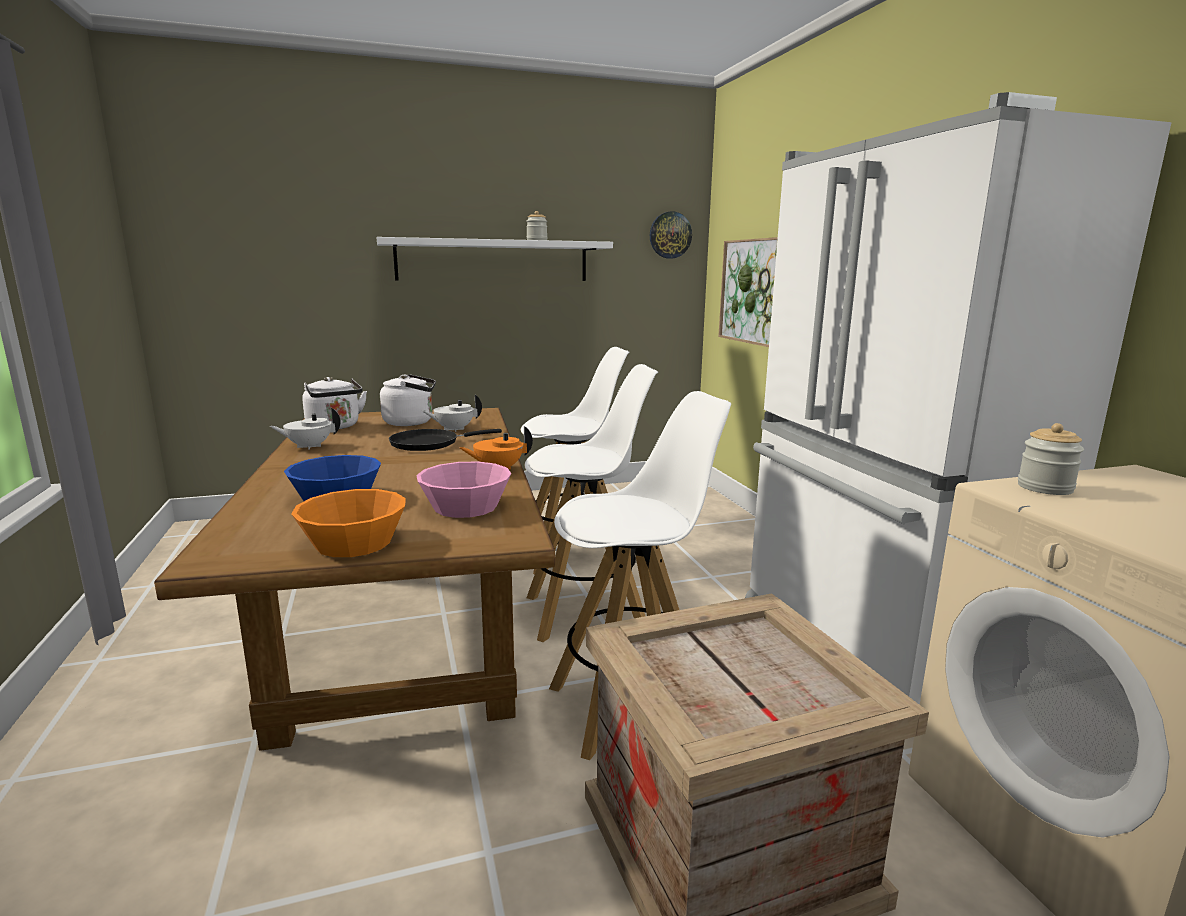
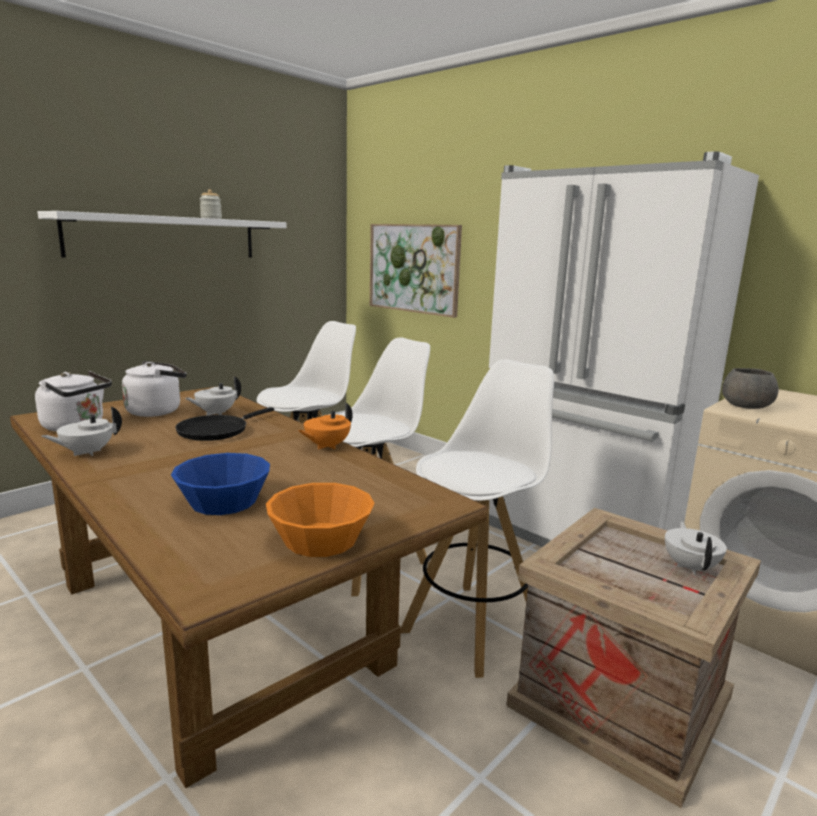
camera: 30 degrees left, 0 degrees up
pink bowl [416,462,511,518] -> none
wall clock [650,211,692,259] -> none
jar [1018,423,1084,495] -> grey bowl [722,368,779,409]
none -> white teapot [665,521,727,575]

